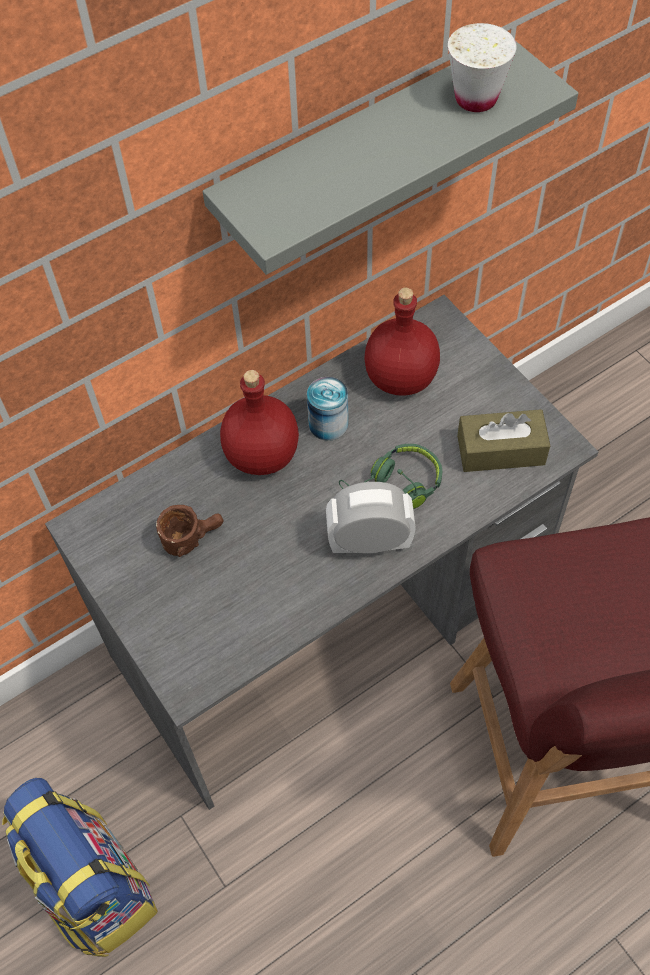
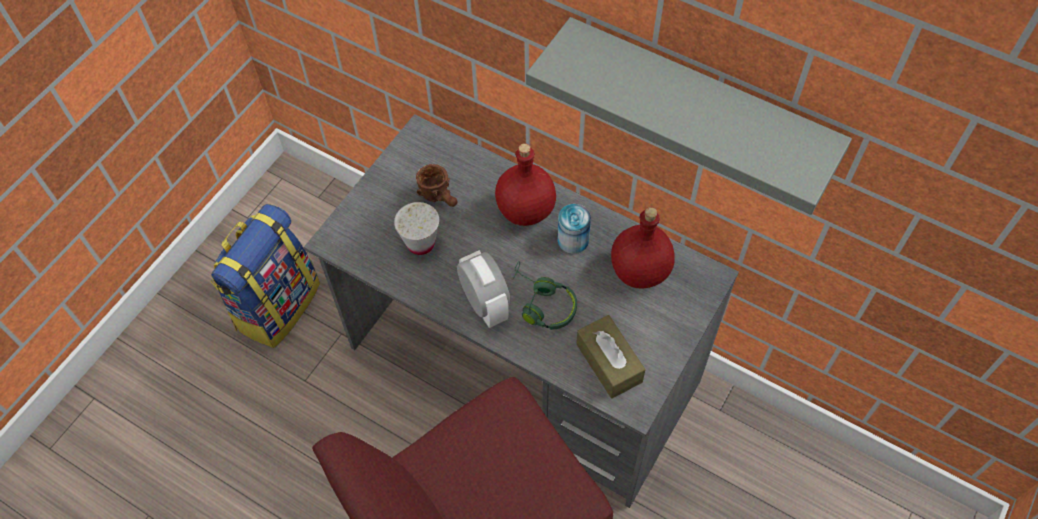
camera: 65 degrees right, 0 degrees up
white cup [448,23,517,112] -> white cup moved to [394,202,439,255]

